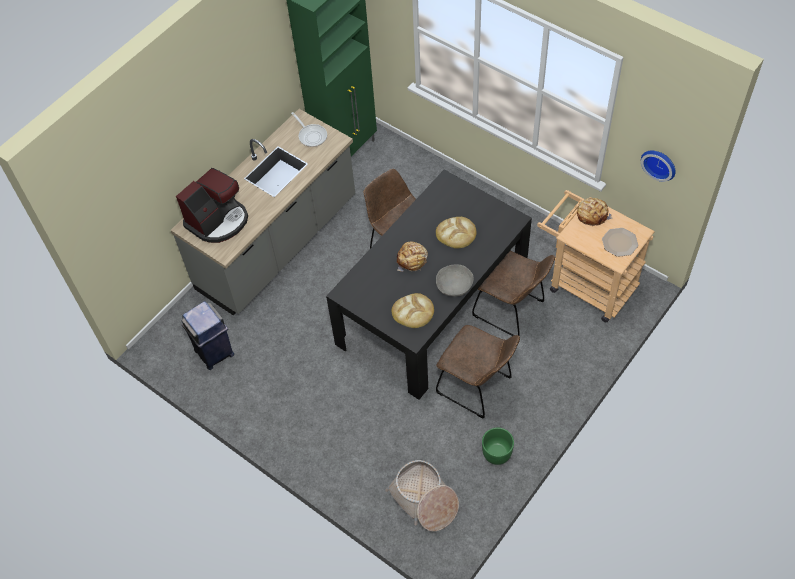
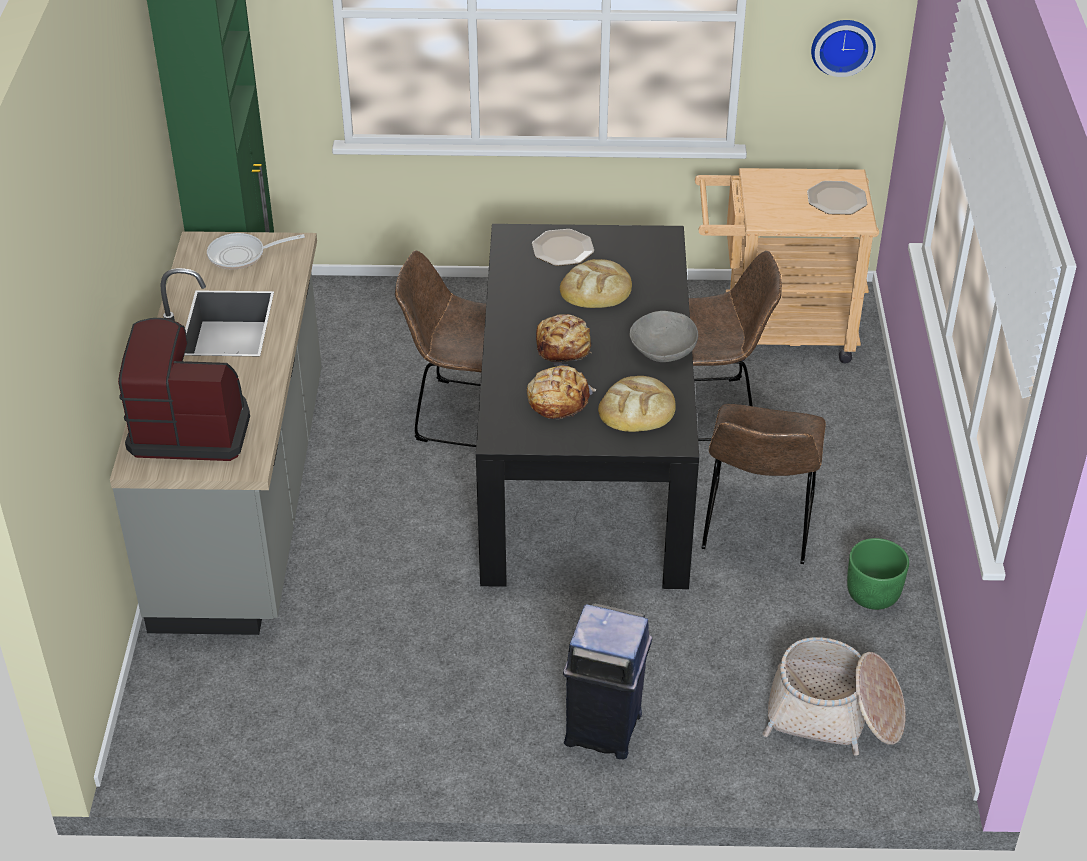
camera: 40 degrees left, 15 degrees down
coffee machine [176,168,248,243] -> coffee machine turned 90 degrees counterclockwise [118,318,250,461]
blue trash can [181,301,234,370] -> blue trash can moved to [563,603,652,759]
frying pan [291,112,327,147] -> frying pan turned 150 degrees clockwise [207,233,305,270]
brown chair [436,325,520,418] -> brown chair turned 105 degrees clockwise [702,404,826,564]
bread [577,198,612,226] -> bread moved to [527,366,596,419]
none -> plate [532,229,594,266]

